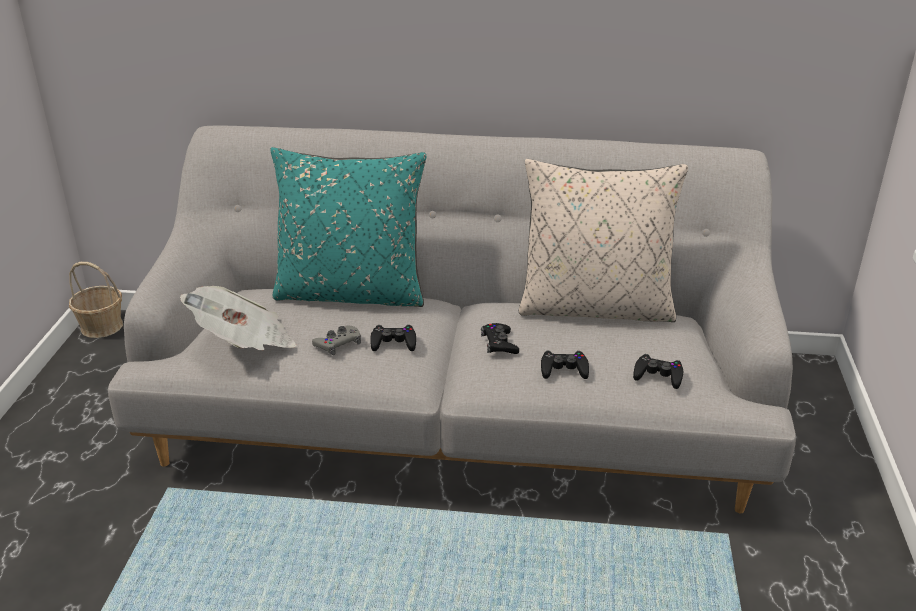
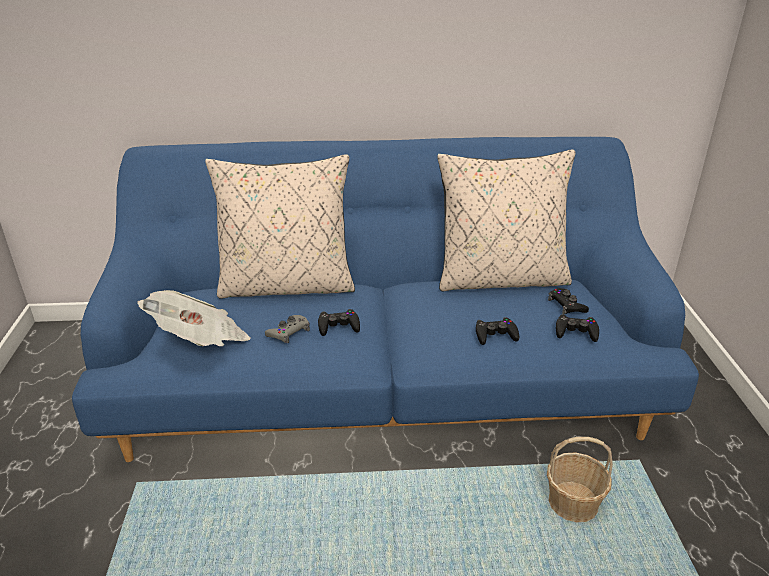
camera: 10 degrees left, 0 degrees up
basket [69,262,123,338] -> basket moved to [547,437,613,522]
grey sofa [108,126,796,513] -> blue sofa [72,137,699,462]
turquoise pillow [270,147,427,307] -> beige pillow [205,154,355,299]
black game controller [481,323,519,354] -> black game controller moved to [548,288,589,314]

